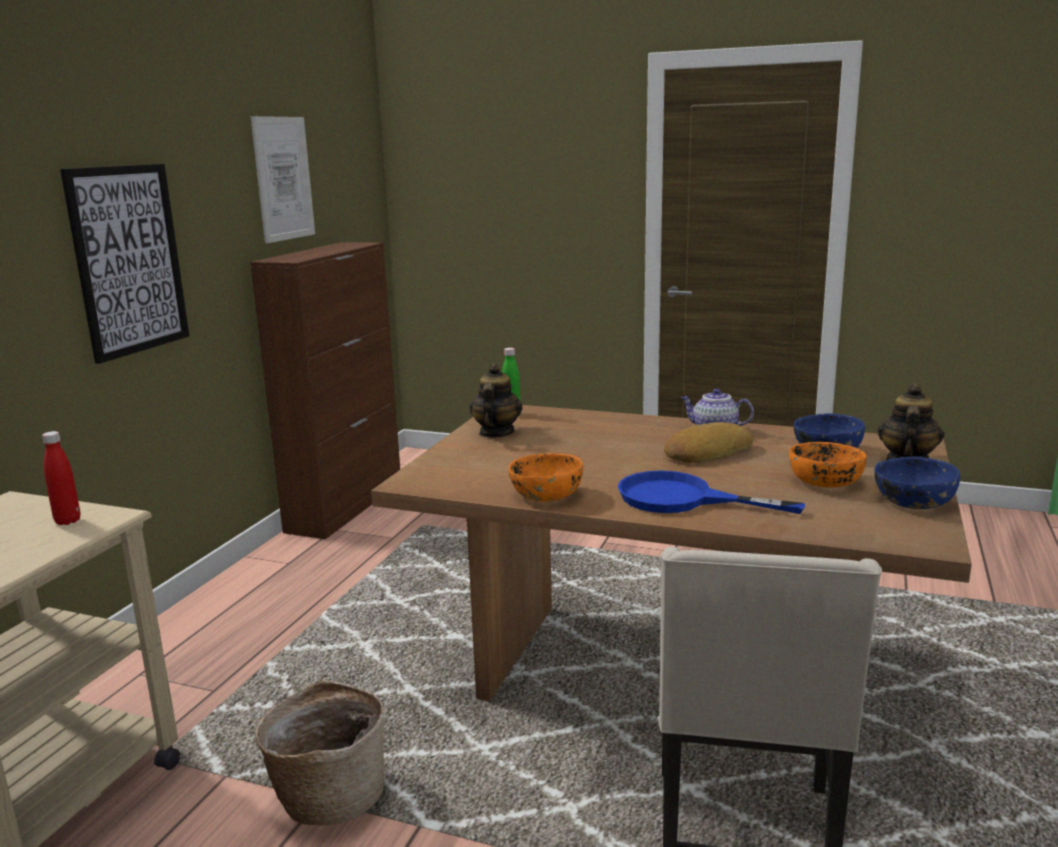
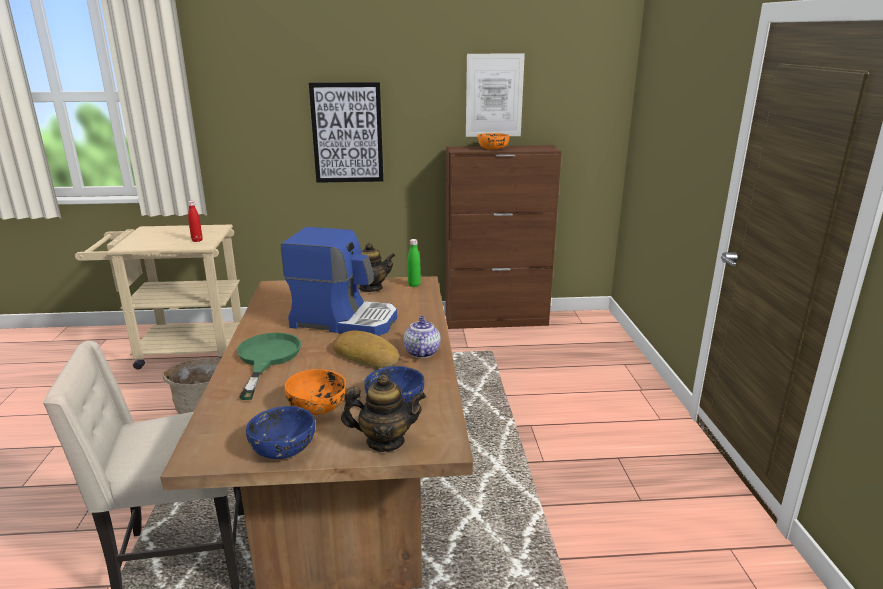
camera: 65 degrees right, 5 degrees up
orange bowl [509,453,583,501] -> orange bowl moved to [478,133,509,149]
blue frying pan [618,471,805,514] -> green frying pan [237,333,301,400]
none -> coffee machine [281,226,397,336]

